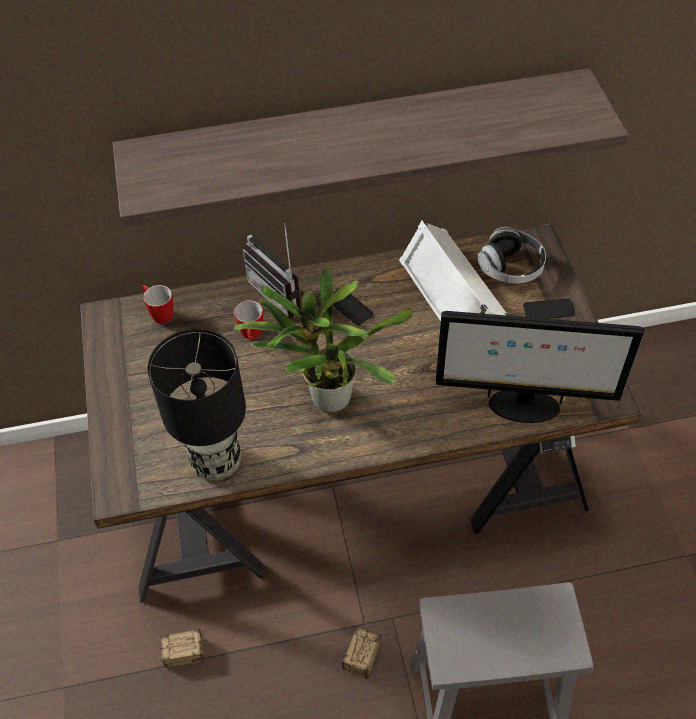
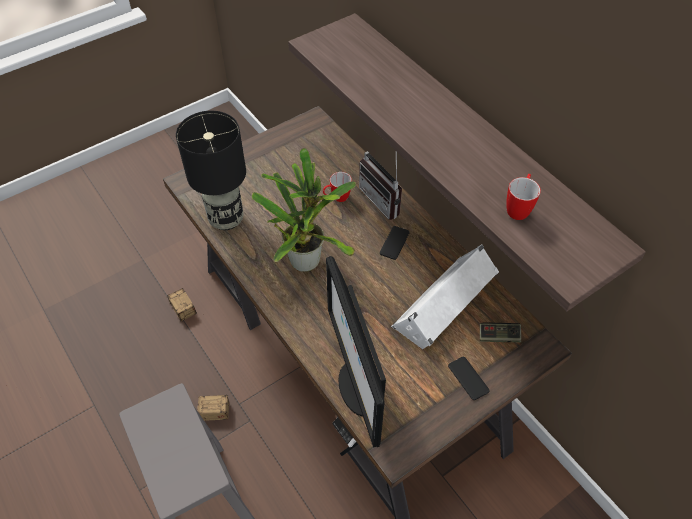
camera: 65 degrees right, 0 degrees up
mug [142,285,174,324] -> mug moved to [506,174,541,220]
radio [243,223,301,318] -> radio turned 60 degrees counterclockwise [359,151,402,220]
headphones [478,227,546,284] -> game controller [480,322,521,342]

